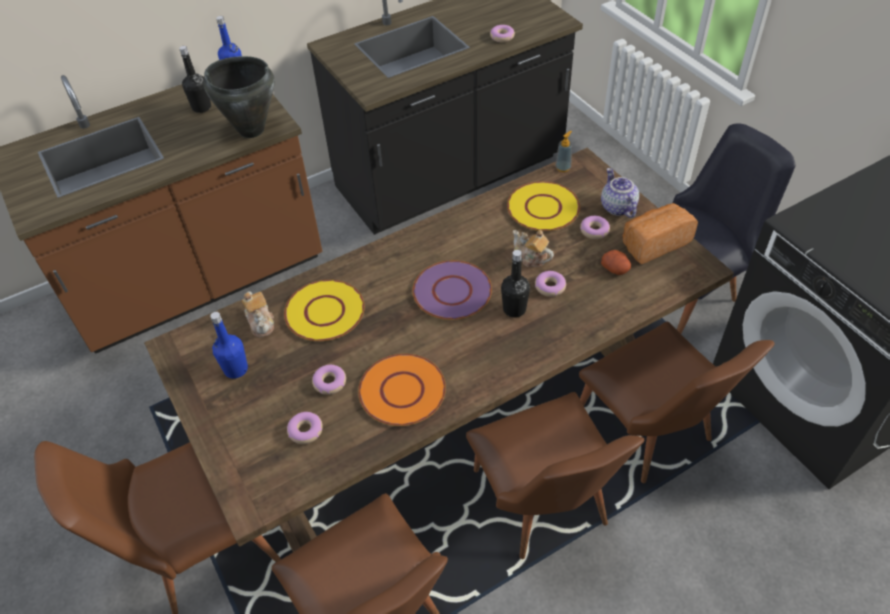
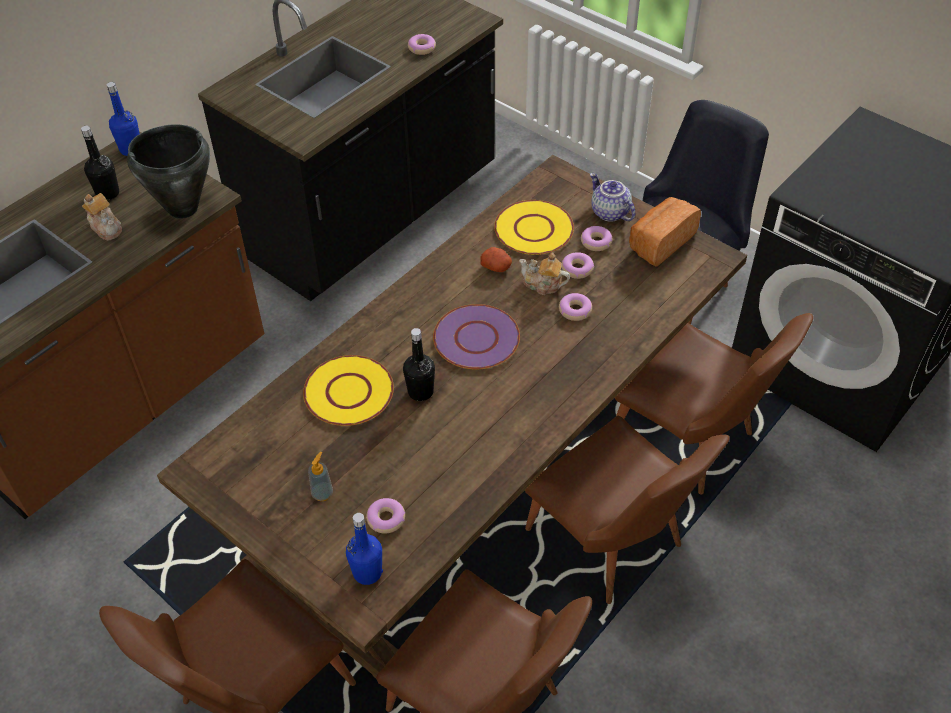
camera: 20 degrees left, 0 degrees up
blue bottle [210,312,248,379] -> blue bottle moved to [346,513,383,585]
teapot [242,291,274,338] -> teapot moved to [82,193,122,240]
donut [312,365,346,395] -> donut moved to [562,252,594,279]
orange plate [358,354,446,426] -> none
black bottle [501,250,530,318] -> black bottle moved to [403,328,435,401]
soap dispenser [555,131,572,172] -> soap dispenser moved to [308,452,333,501]
potato [601,250,631,275] -> potato moved to [480,247,512,272]

